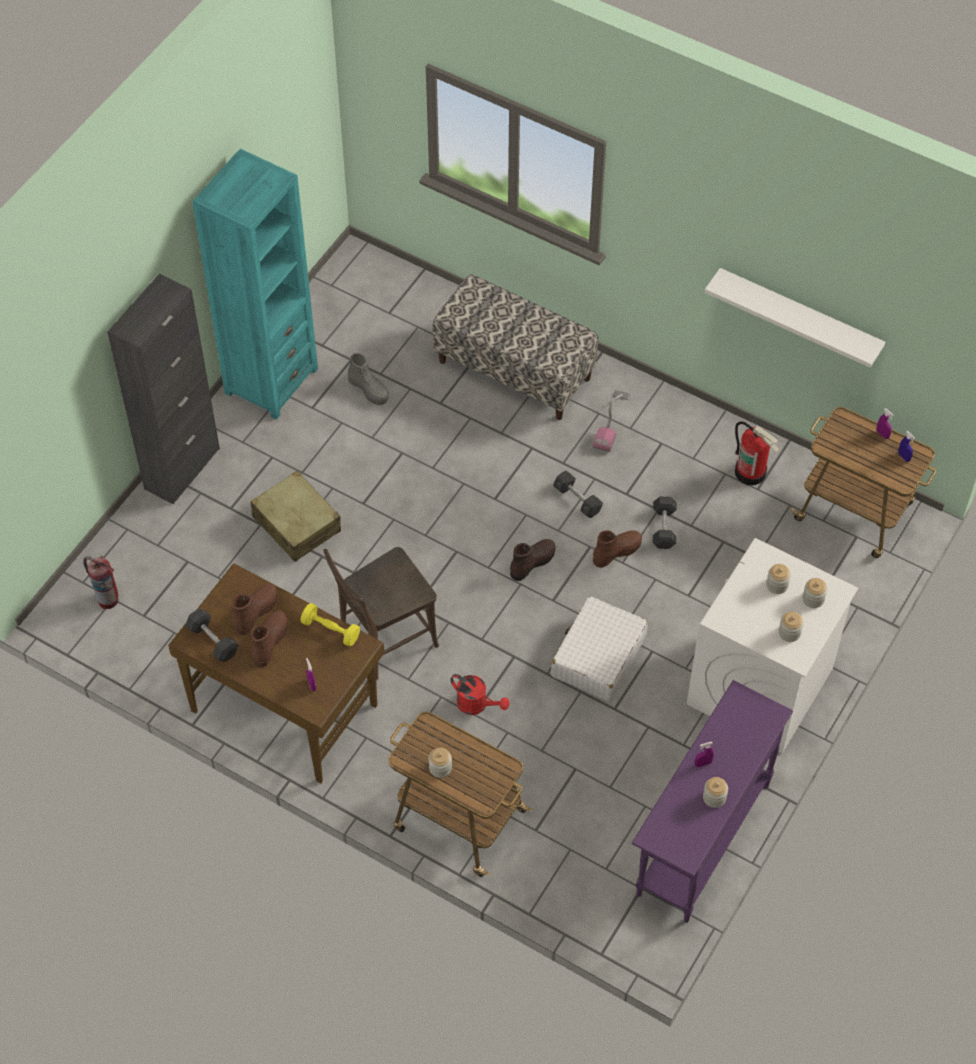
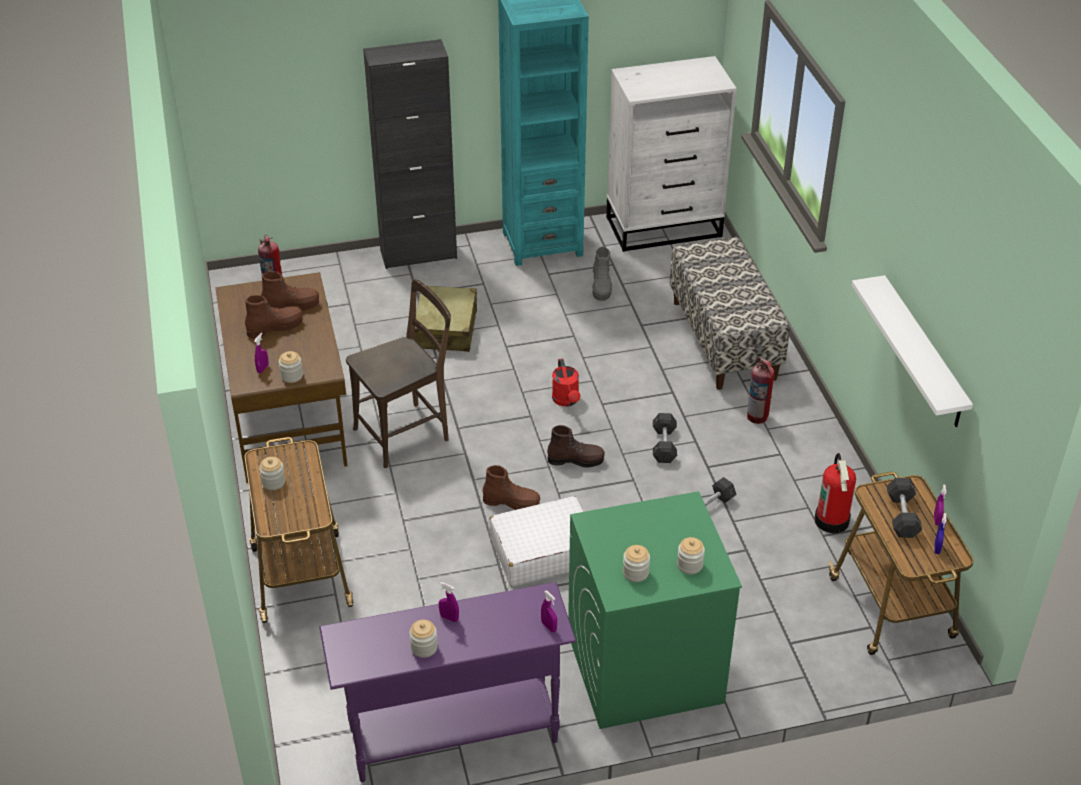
camera: 45 degrees right, 15 degrees down
grey dumbbell [185,609,239,662] -> grey dumbbell moved to [887,478,922,538]
yellow dumbbell [301,603,360,646] -> none
brown chair [323,547,439,680] -> brown chair turned 135 degrees clockwise [346,279,451,468]
red watering can [450,674,509,715] -> red watering can moved to [552,359,580,407]
vacuum cleaner [593,390,630,452] -> fire extinguisher [747,356,774,424]
brown boot [593,530,642,568] -> brown boot moved to [482,465,540,510]
white washing machine [687,538,858,753] -> green washing machine [568,491,742,729]
jar [766,564,791,594] -> jar moved to [279,351,303,383]
none -> purple spray bottle [541,591,557,632]
none -> white dresser [606,56,737,252]

